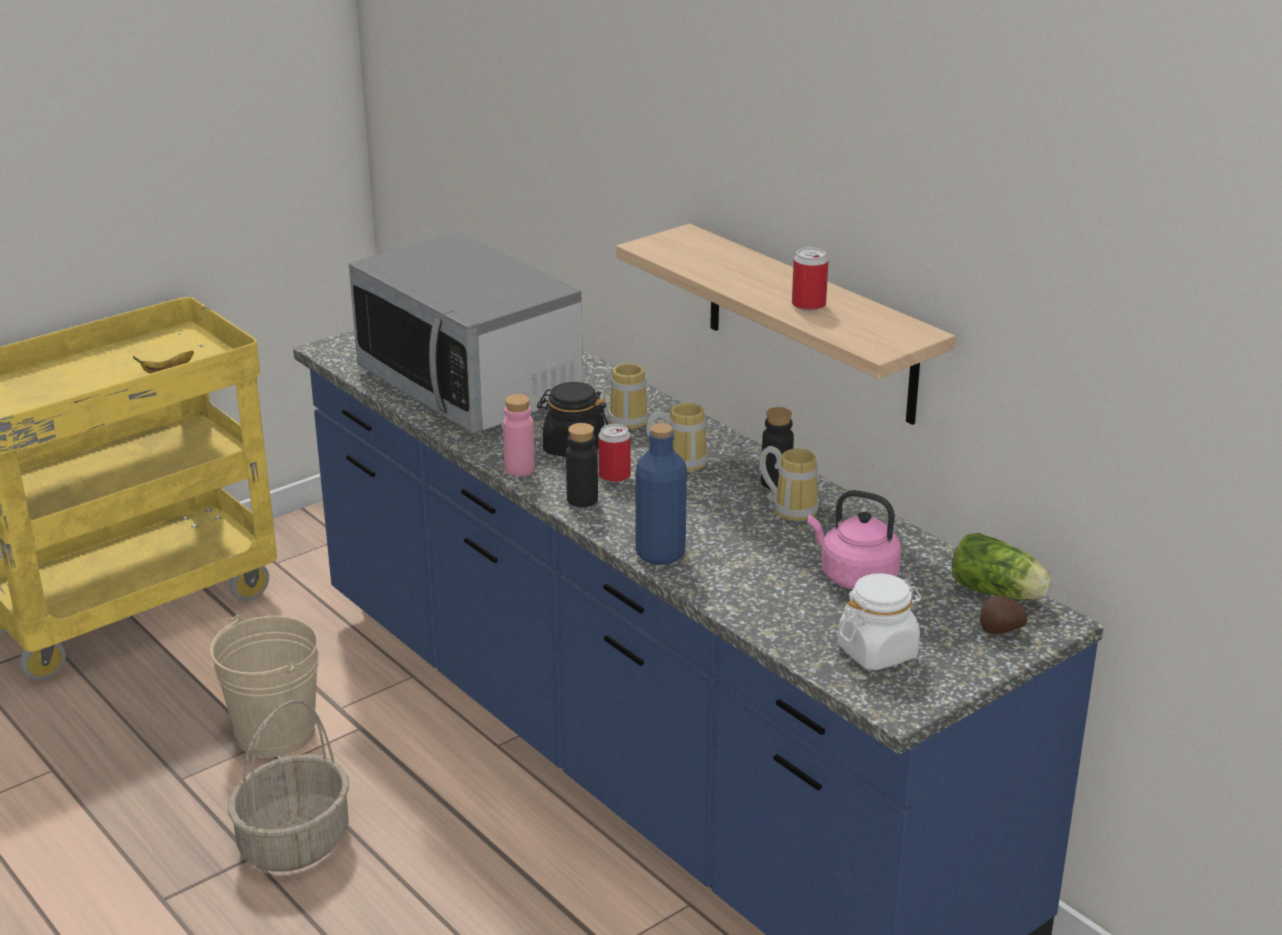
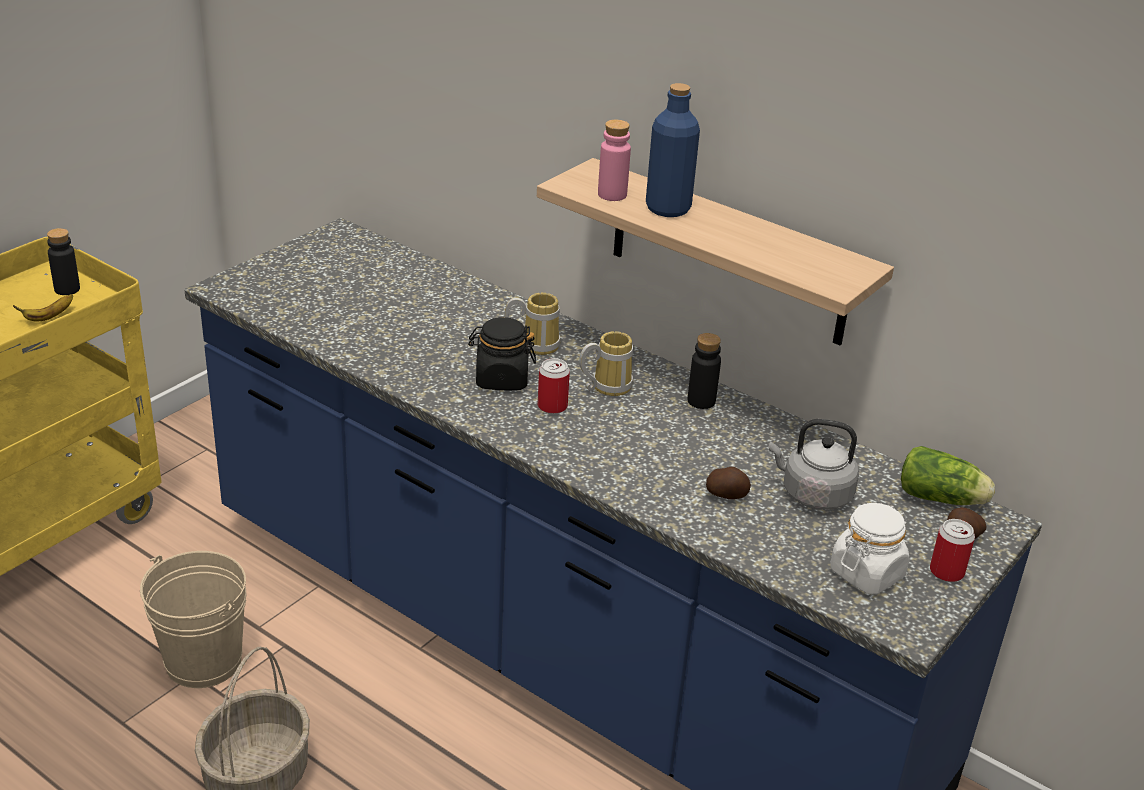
camera: 15 degrees left, 5 degrees up
microwave [349,232,583,434] -> none
pink bottle [503,394,535,476] -> pink bottle moved to [598,119,631,201]
black bottle [566,423,598,507] -> black bottle moved to [47,228,80,295]
blue bottle [635,423,687,565] -> blue bottle moved to [646,83,700,217]
mug [759,446,819,521] -> none
can [792,247,829,311] -> can moved to [930,519,975,582]
pink kettle [808,490,901,590] -> grey kettle [769,419,859,510]
none -> potato [706,467,751,499]

